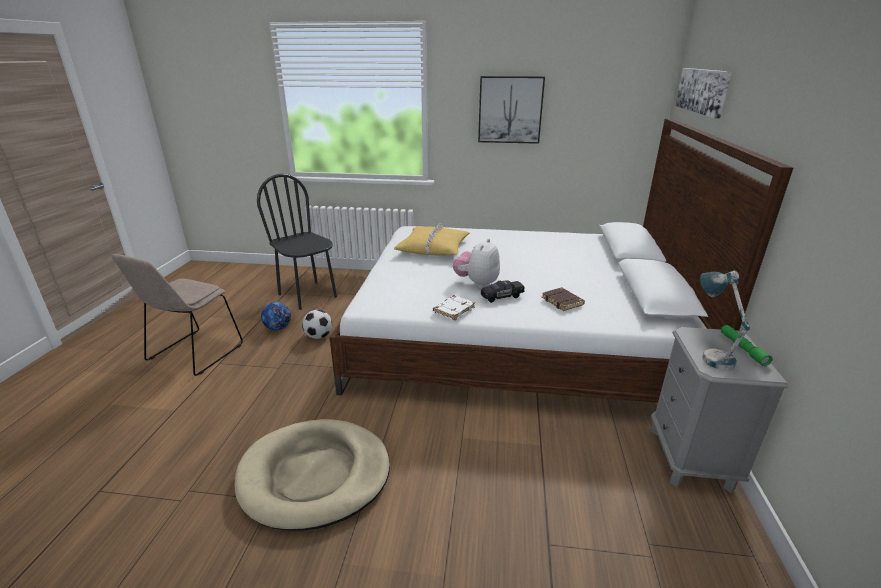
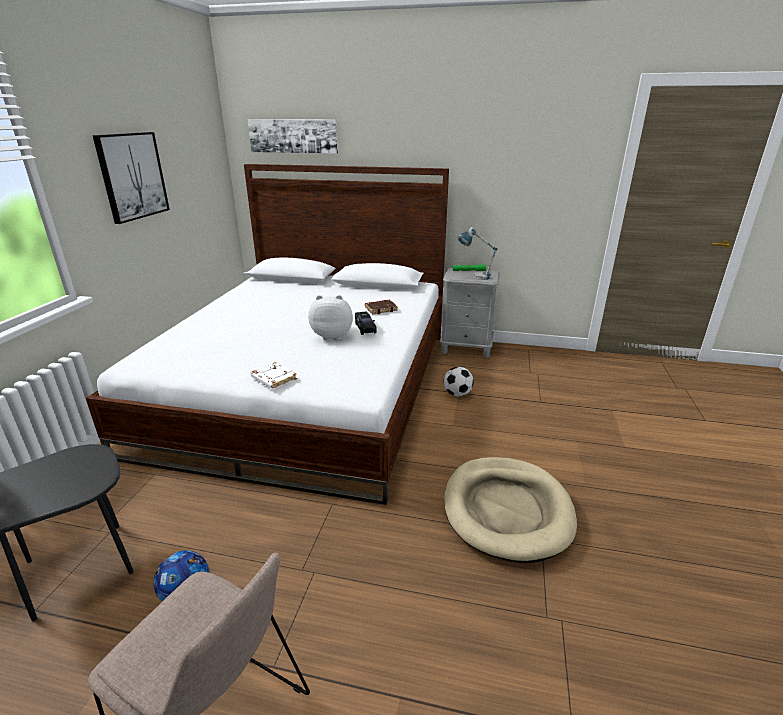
camera: 85 degrees left, 0 degrees up
football [302,310,332,339] -> football moved to [444,367,474,397]
yellow pillow [394,224,470,255] -> none
white book [433,295,475,320] -> white book moved to [250,362,297,389]
plush toy [453,239,500,288] -> plush toy turned 150 degrees clockwise [308,295,353,340]

